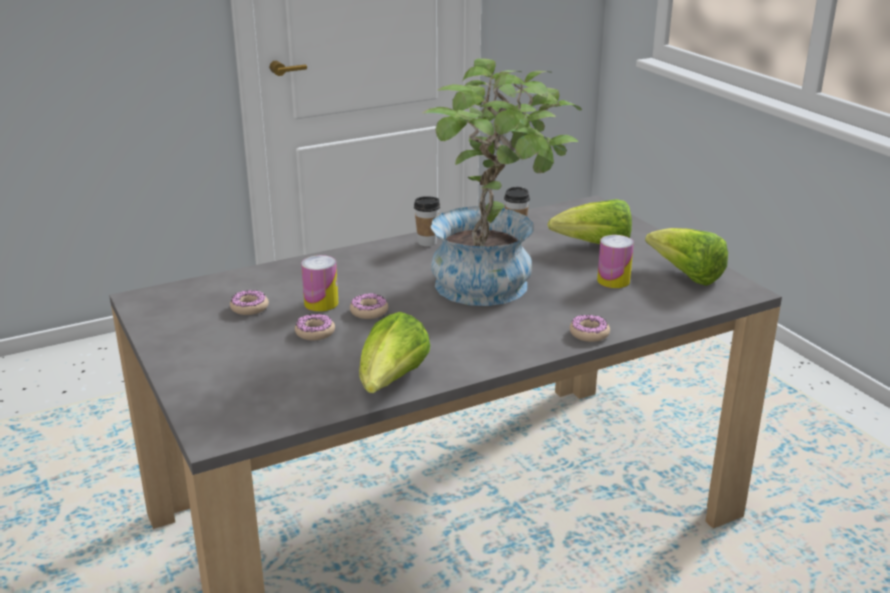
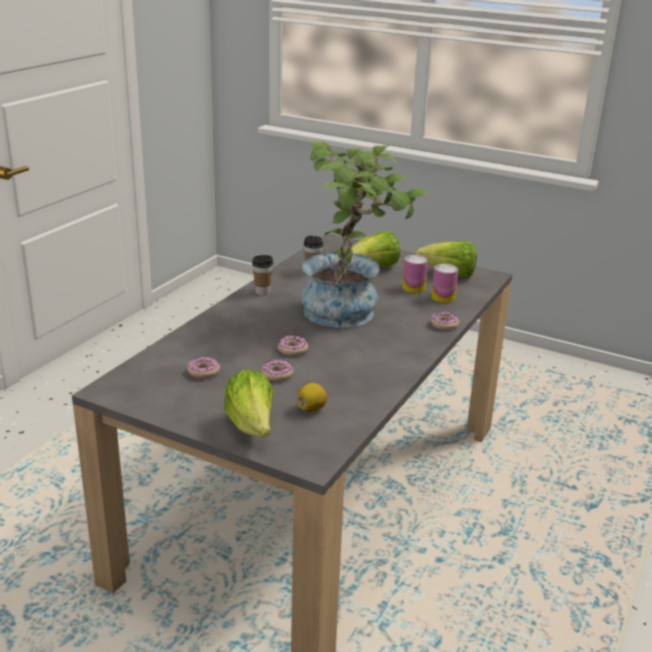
camera: 35 degrees left, 0 degrees up
can [301,255,338,312] -> can moved to [431,264,458,303]
lettuce [359,312,430,393] -> lettuce moved to [224,369,274,437]
none -> lemon [296,383,327,412]

